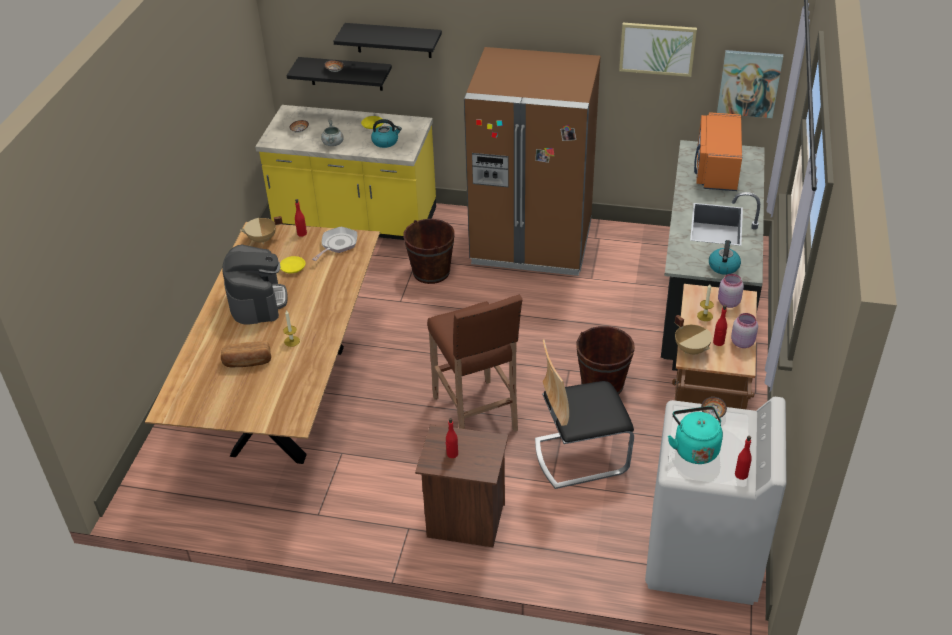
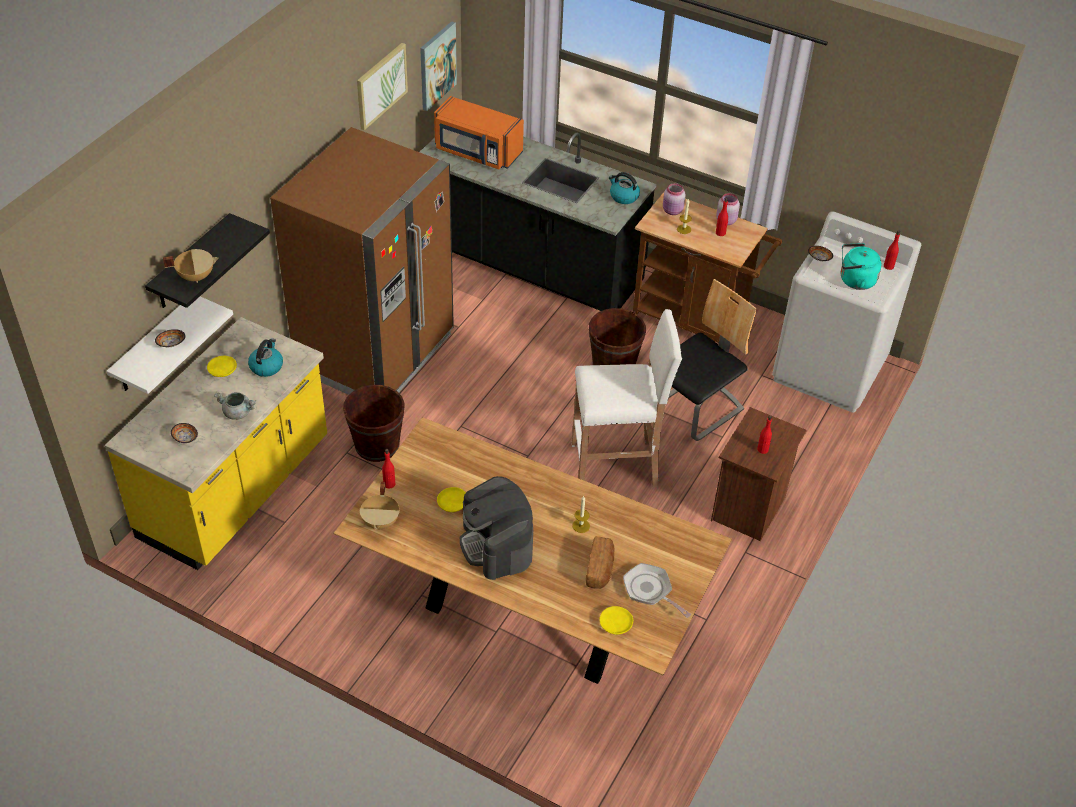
camera: 75 degrees left, 5 degrees up
coffee machine [222,245,288,325] -> coffee machine turned 120 degrees counterclockwise [460,476,533,580]
black shelf [286,57,392,91] -> white shelf [106,296,233,394]
frying pan [312,226,357,261] -> frying pan moved to [623,563,691,618]
brown stool [427,295,522,432] -> white stool [572,309,682,488]
chair [535,339,634,489] -> chair turned 135 degrees counterclockwise [668,279,757,441]
beige cooking pot [675,315,712,355] -> beige cooking pot moved to [163,249,219,283]
none -> yellow plate [600,606,633,635]

